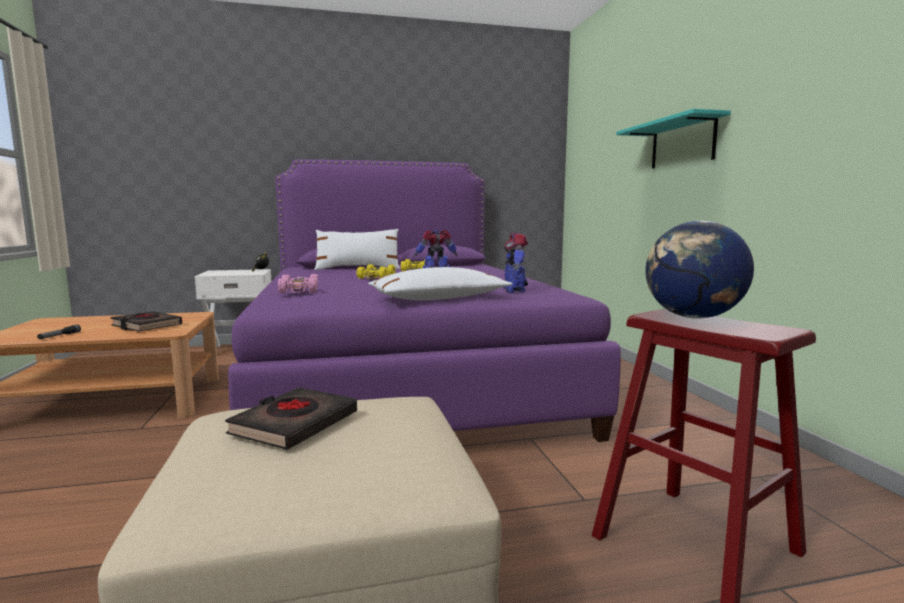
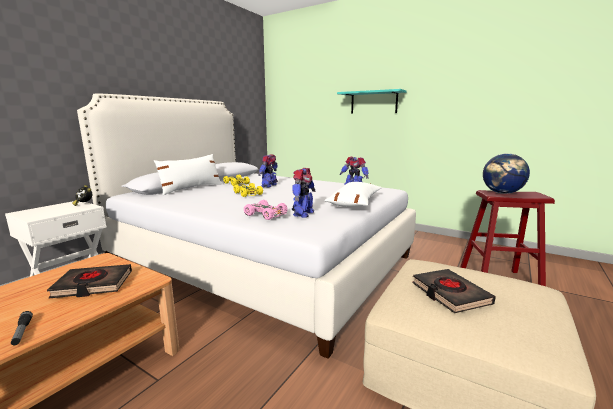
camera: 45 degrees left, 5 degrees up
purple bed [228,159,621,442] -> white bed [77,93,416,359]
none -> toy robot [292,168,316,218]

